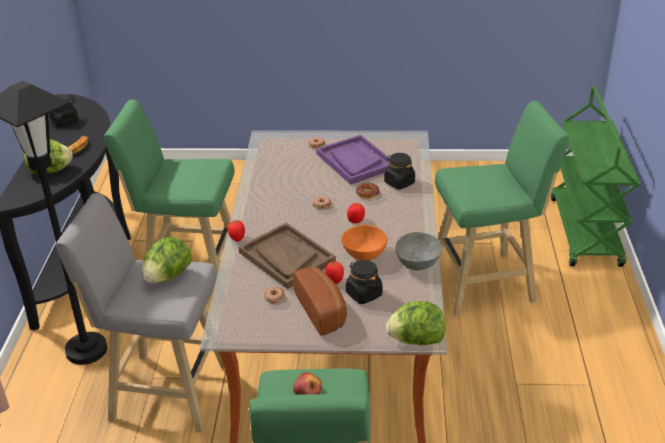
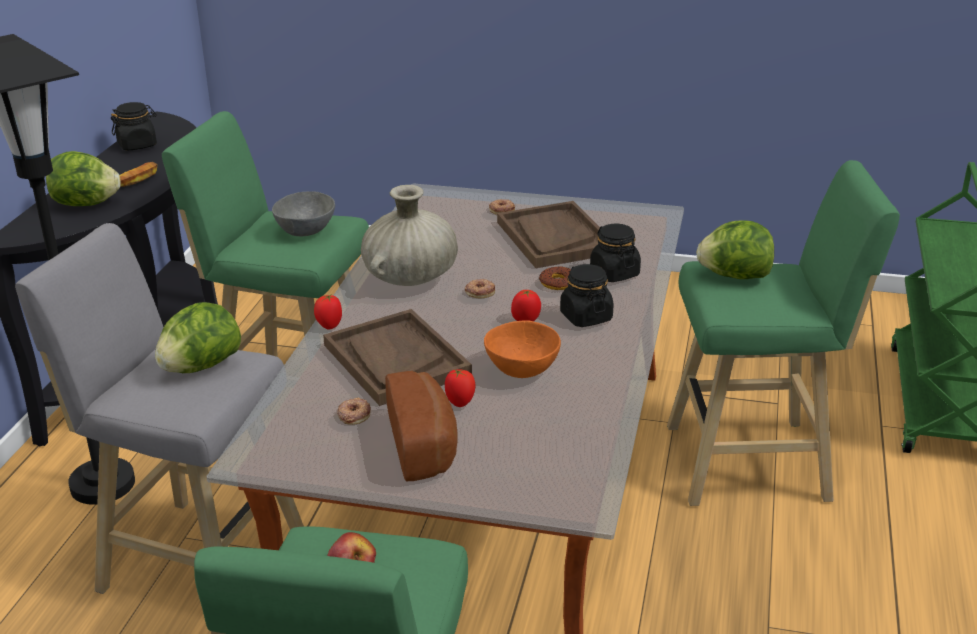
camera: 10 degrees right, 5 degrees down
purple tray [316,135,390,184] -> brown tray [497,201,600,268]
black jar [346,260,383,304] -> black jar moved to [560,264,614,327]
lettuce [386,301,445,346] -> lettuce moved to [696,220,774,279]
grey bowl [395,232,442,271] -> grey bowl moved to [272,191,335,236]
none -> beige vase [361,185,458,286]

